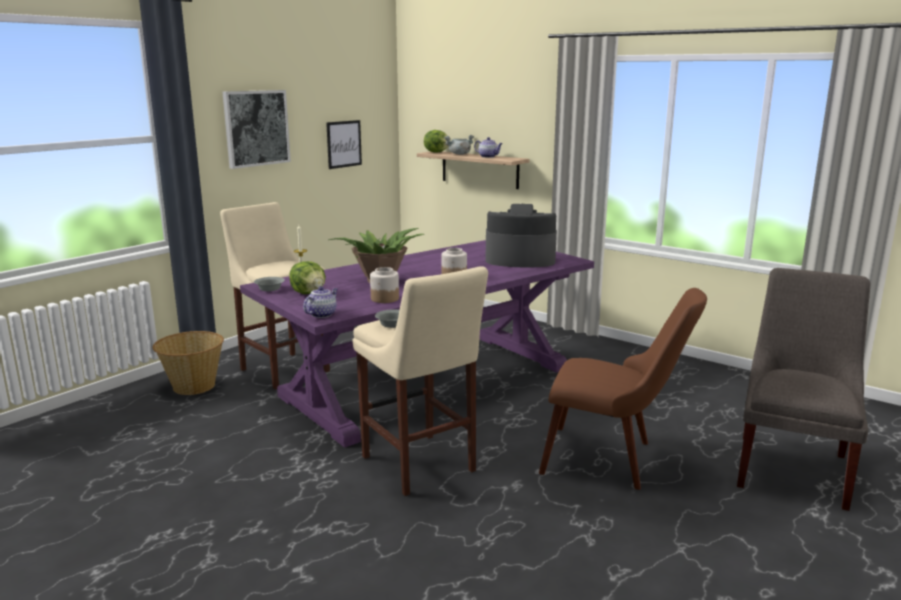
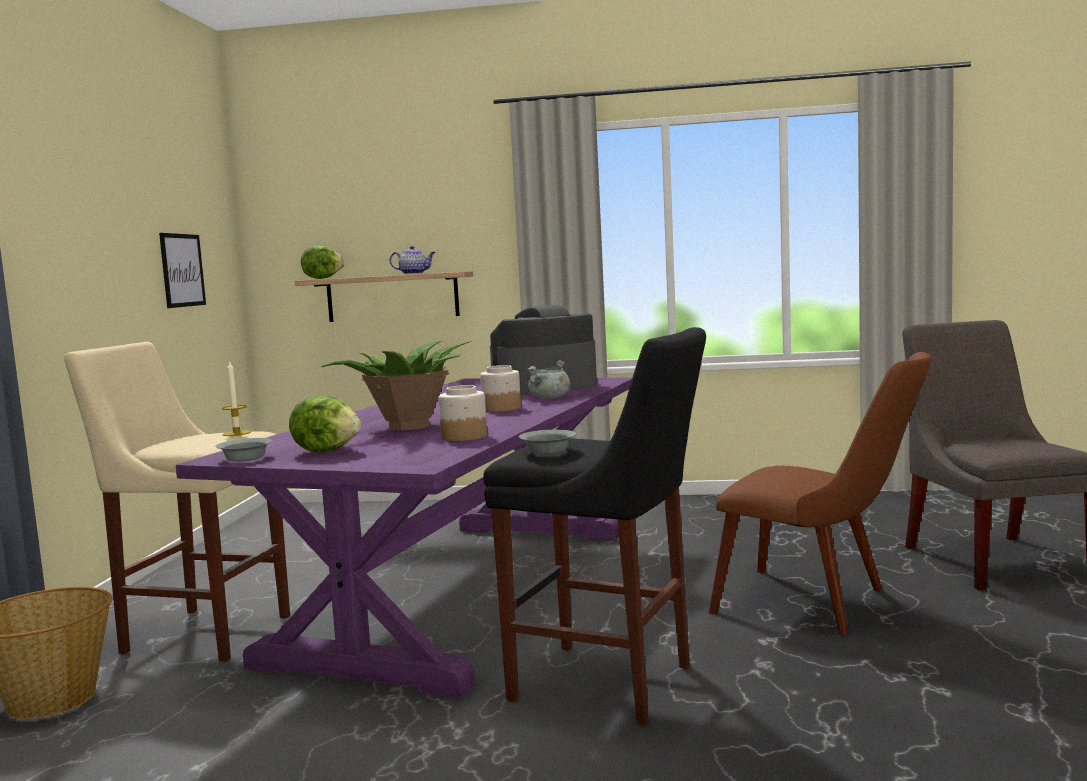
camera: 30 degrees left, 10 degrees down
picture [223,90,291,169] -> none
teapot [303,286,338,318] -> none
beige stool [353,266,488,496] -> black stool [483,327,706,726]
grey cooking pot [444,135,474,155] -> grey cooking pot moved to [527,360,571,399]
brown chair [539,288,707,490] -> brown chair turned 45 degrees clockwise [709,352,931,636]

